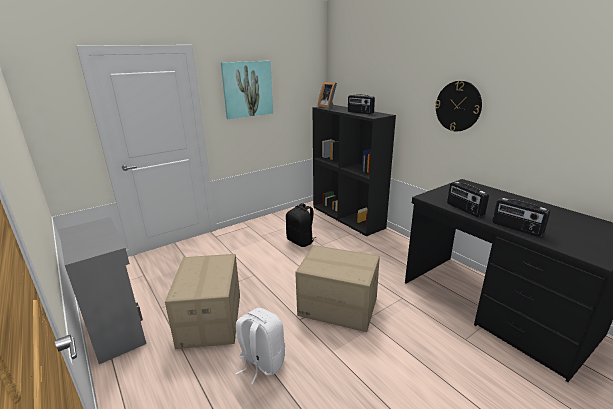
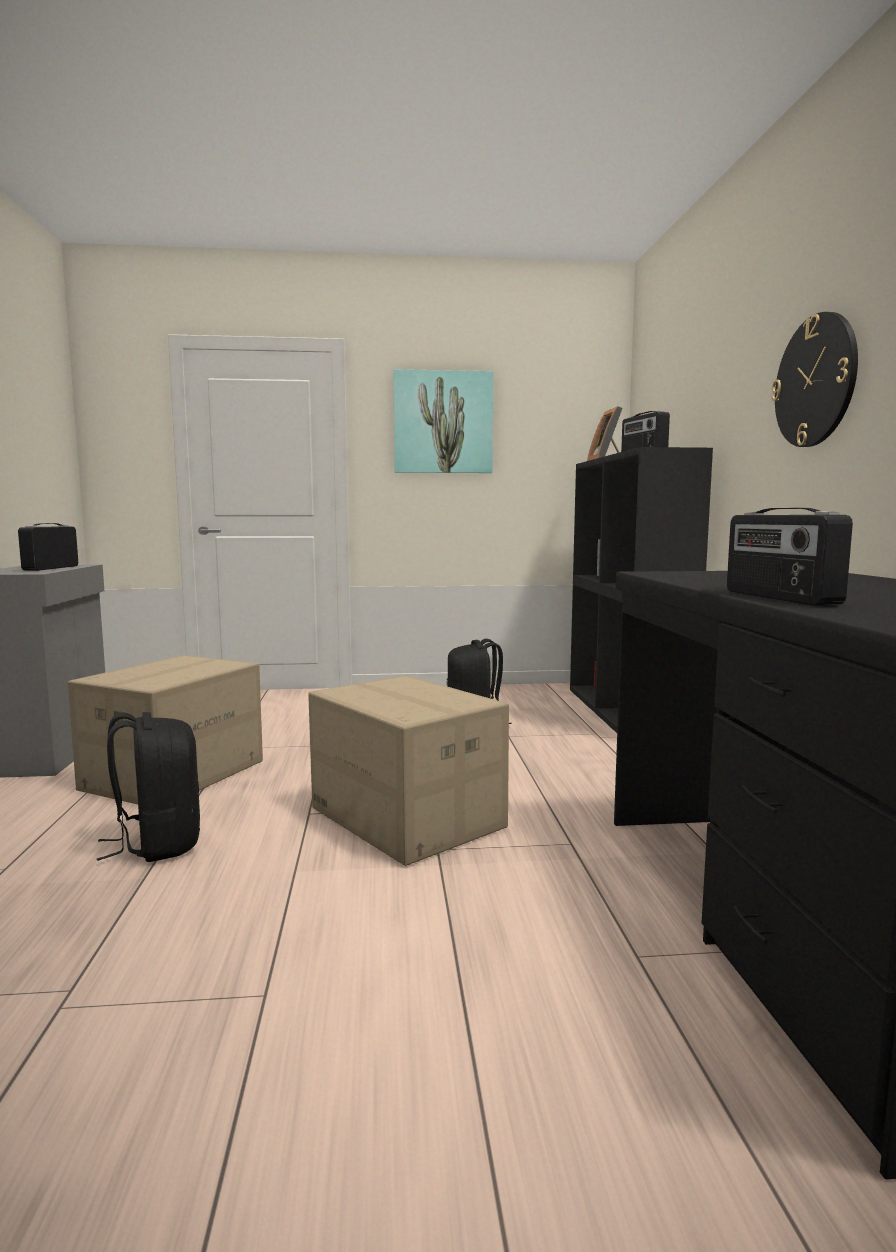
camera: 30 degrees right, 15 degrees down
white backpack [236,308,285,385] -> black backpack [97,712,200,862]
radio [447,182,489,217] -> radio moved to [18,523,78,571]

